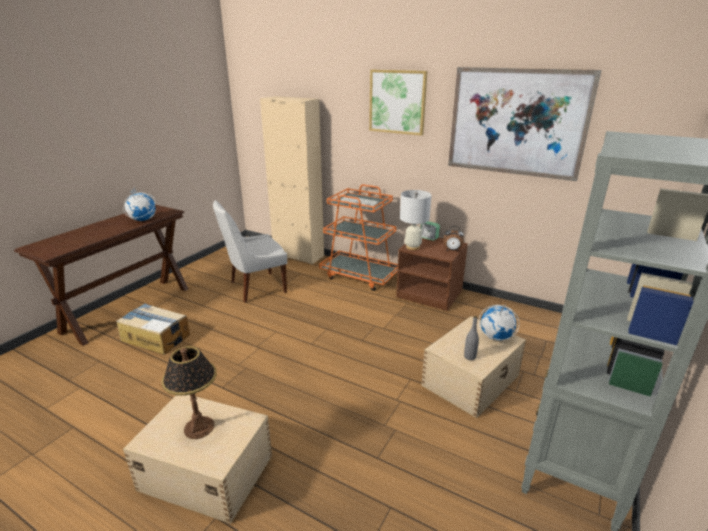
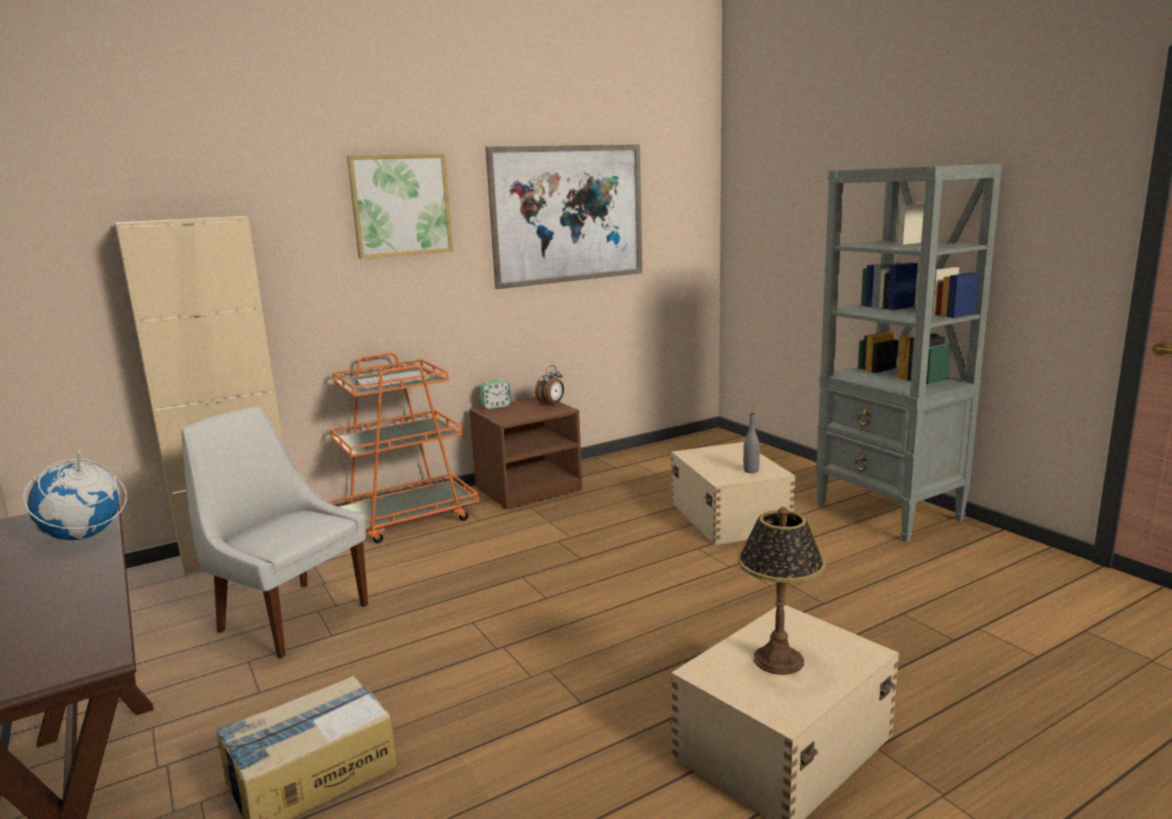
camera: 60 degrees left, 10 degrees down
white chair [213,200,287,303] -> white chair turned 120 degrees clockwise [182,407,368,658]
white table lamp [400,190,432,250] -> none
globe [479,305,519,340] -> none

